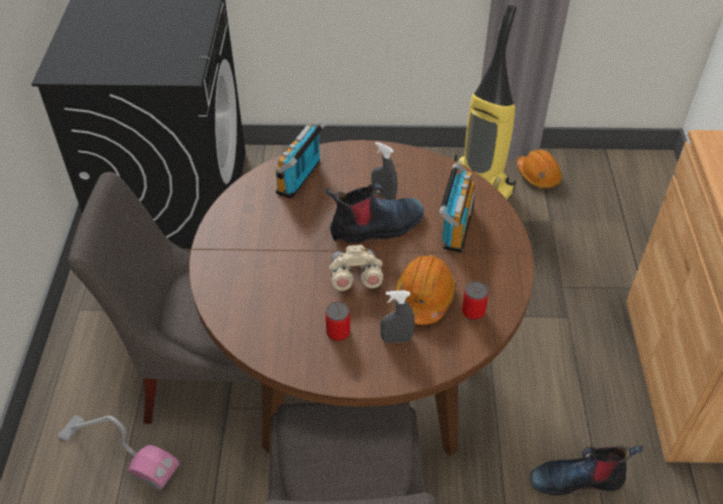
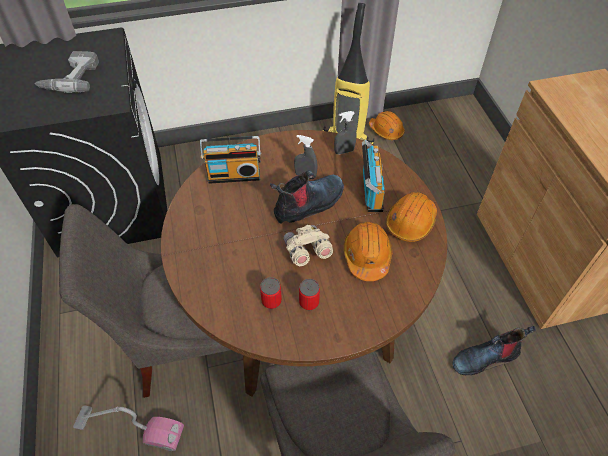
camera: 15 degrees left, 5 degrees up
radio [276,121,325,199] -> radio turned 105 degrees counterclockwise [200,136,261,184]
grey spray bottle [380,291,415,343] -> grey spray bottle moved to [334,111,356,155]
can [462,281,488,320] -> can moved to [260,277,282,309]
none -> power drill [35,51,99,93]
none -> orange hard hat [386,192,437,242]

